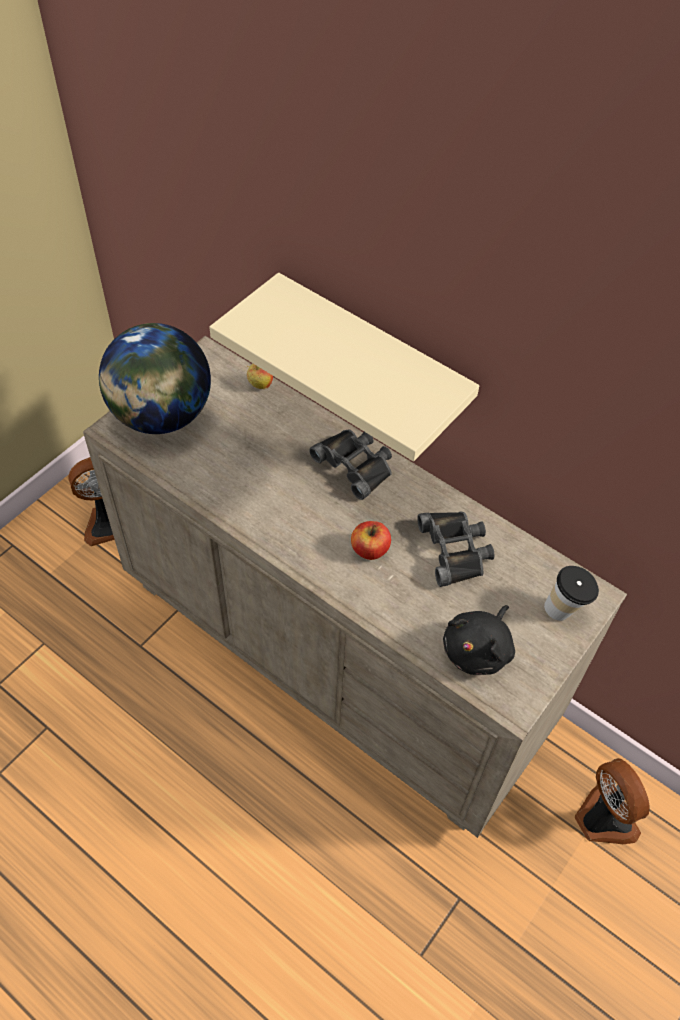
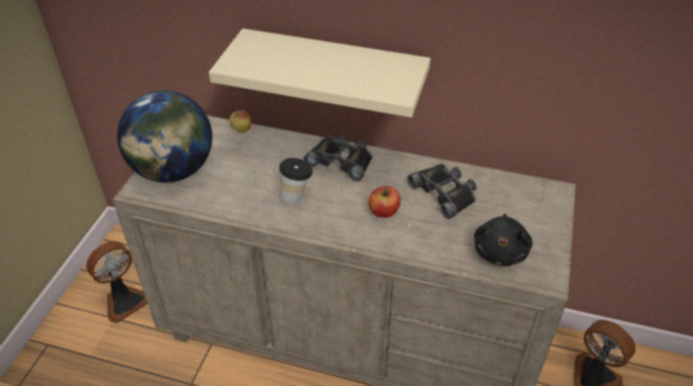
camera: 20 degrees left, 10 degrees down
cup [544,566,599,621] -> cup moved to [279,158,313,204]

